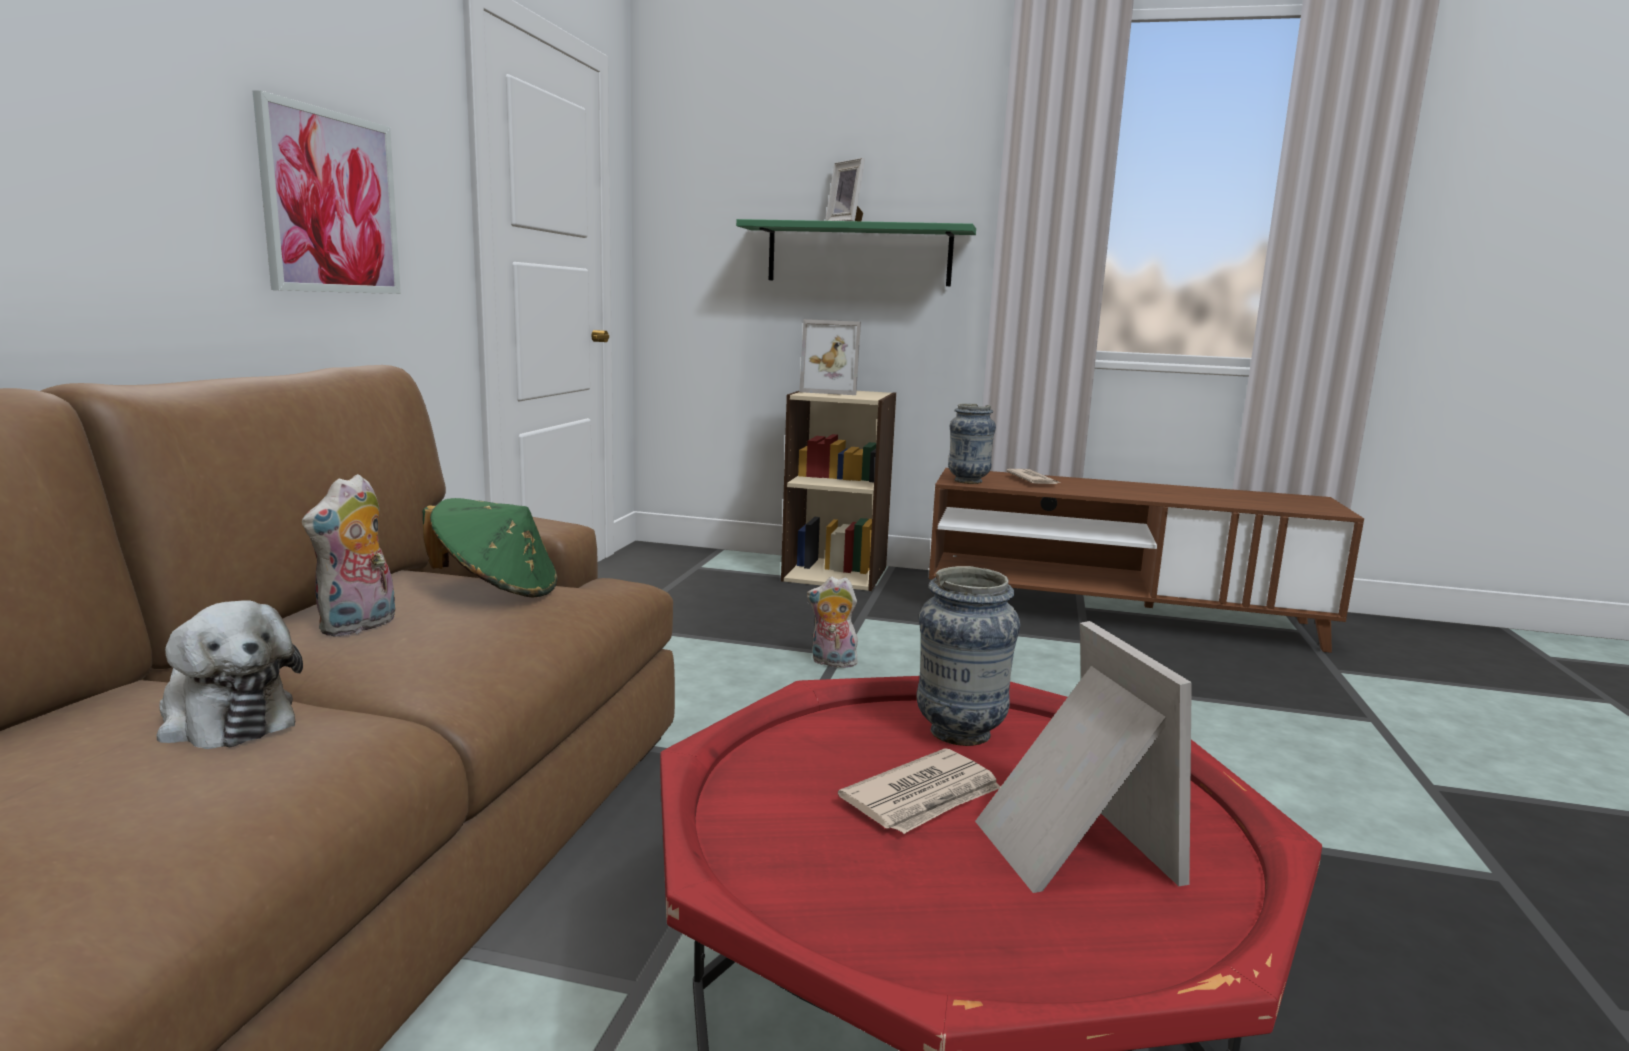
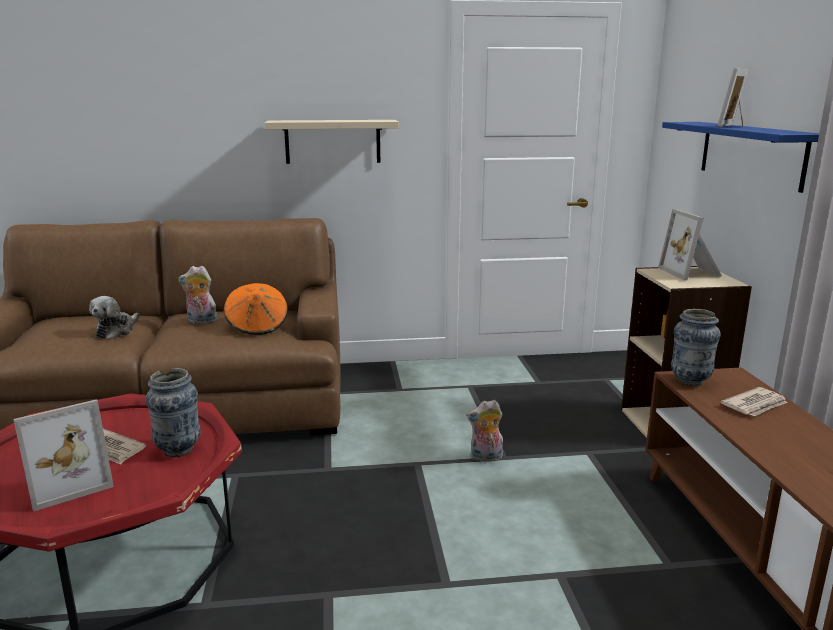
camera: 70 degrees right, 5 degrees up
picture [253,90,401,294] -> beige shelf [265,120,399,164]
green hat [423,498,557,598] -> orange hat [224,283,288,335]
green shelf [736,219,976,286] -> blue shelf [662,122,819,193]
plush toy [807,577,862,668] -> plush toy turned 90 degrees counterclockwise [466,400,503,463]

